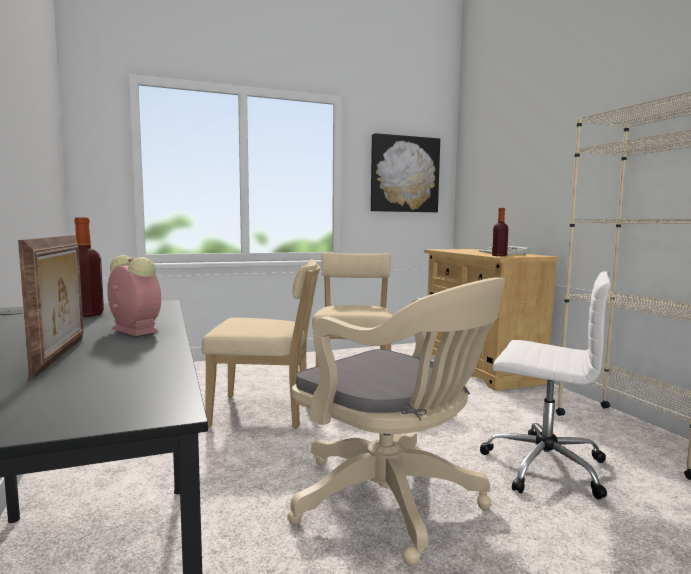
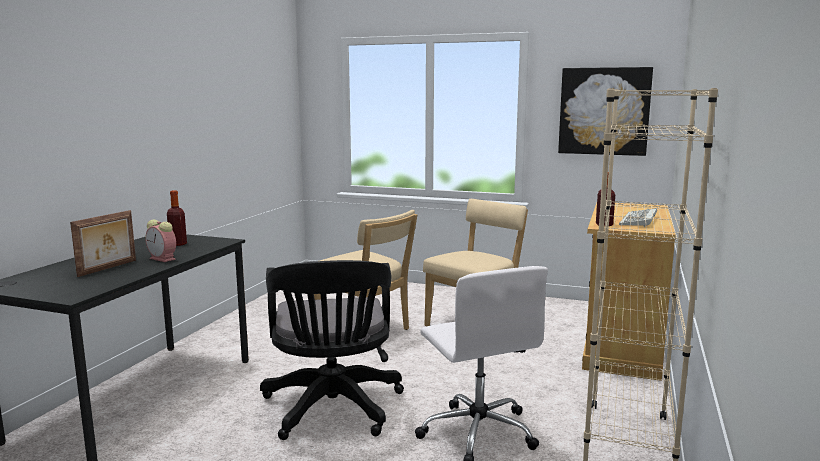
camera: 40 degrees right, 5 degrees up
alarm clock [107,255,161,336] -> alarm clock turned 135 degrees clockwise [145,219,176,262]
beige office chair [287,277,505,566] -> black office chair [260,260,404,440]

